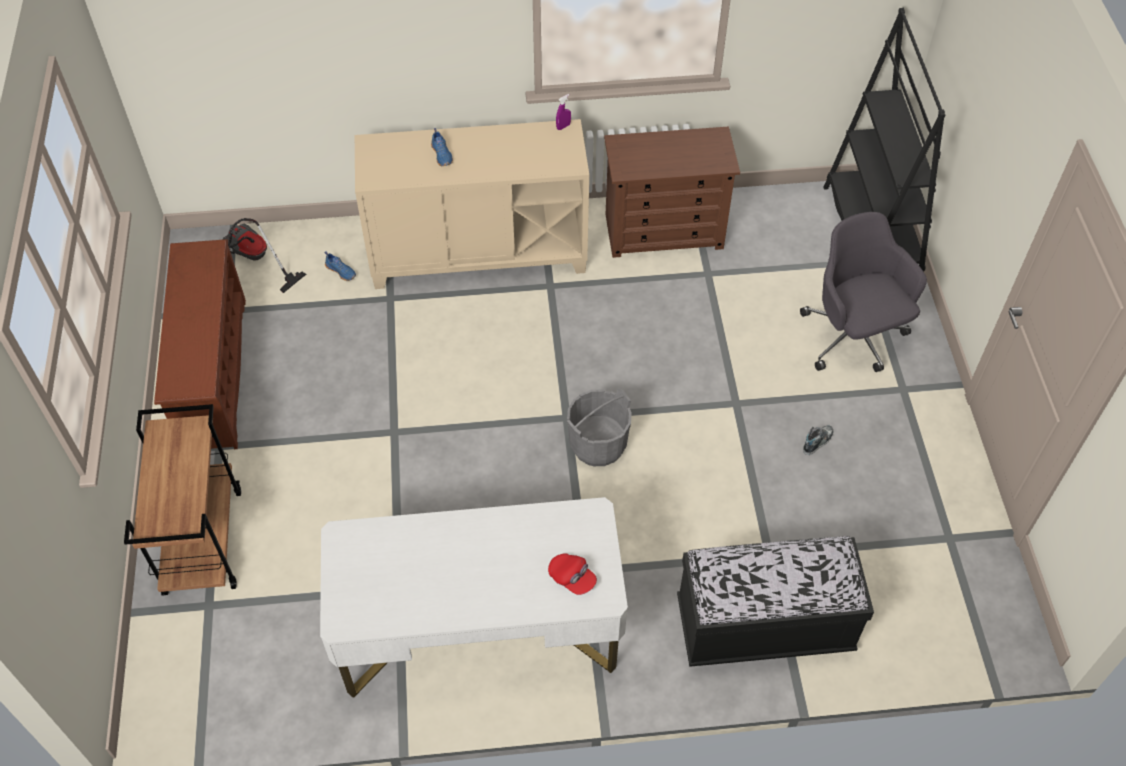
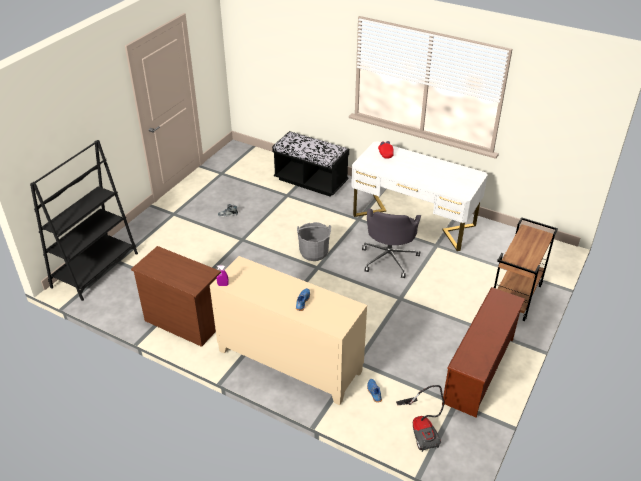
camera: 145 degrees left, 15 degrees down
grey office chair [800,212,927,372] -> grey office chair moved to [362,208,421,278]

